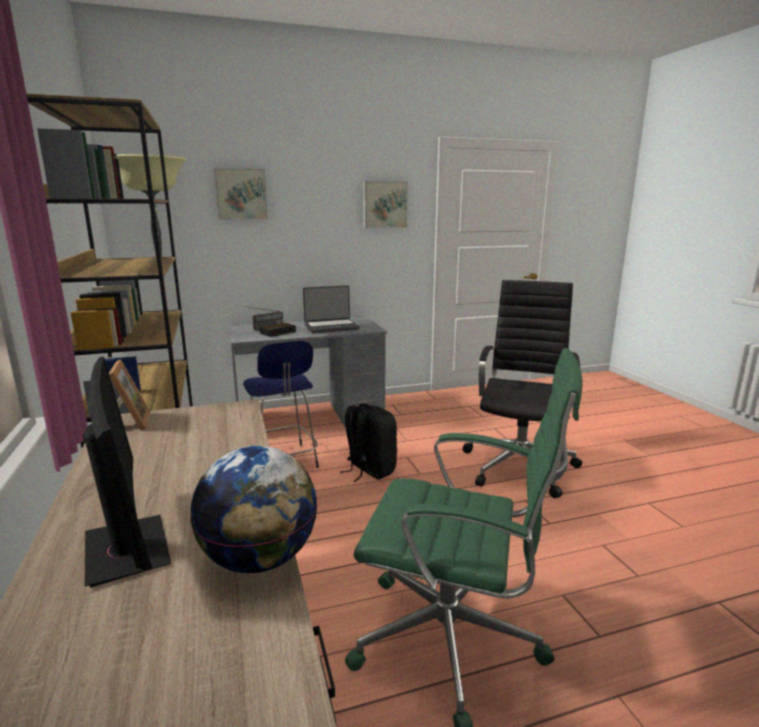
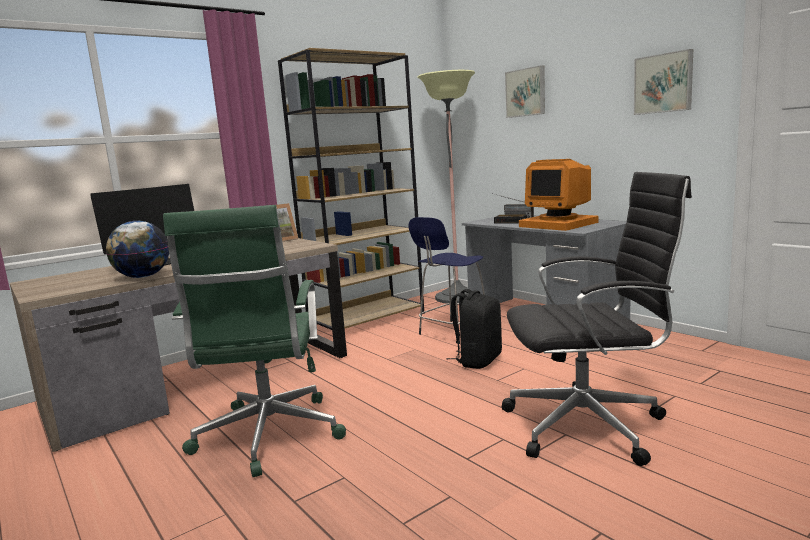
camera: 70 degrees right, 5 degrees down
laptop [303,285,360,333] -> monitor [519,159,599,231]

